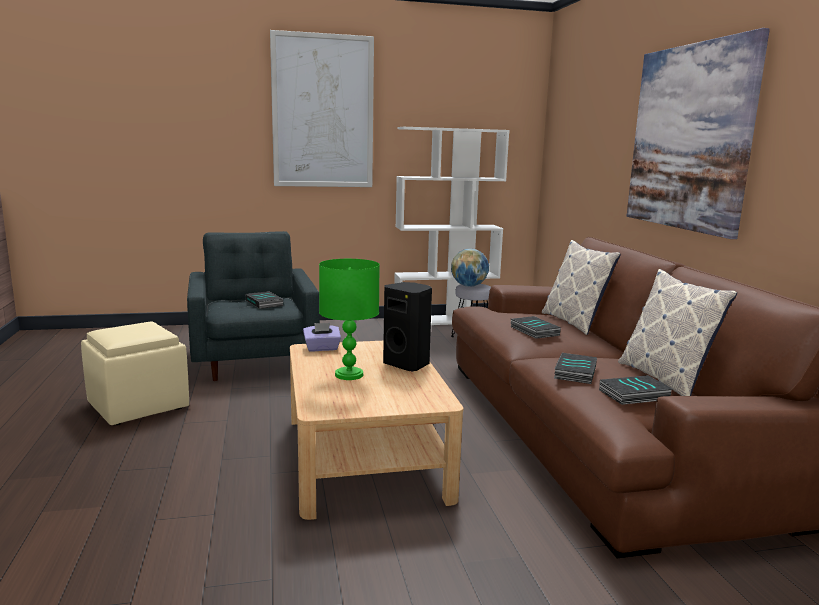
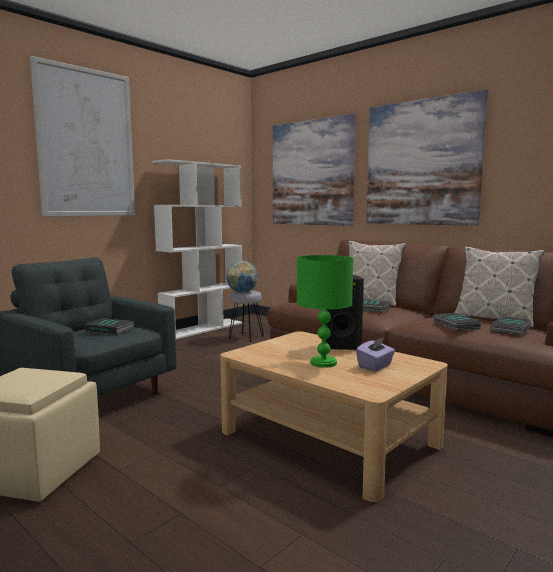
camera: 35 degrees left, 5 degrees down
purple tissue box [303,323,341,352] -> purple tissue box moved to [356,337,395,371]
none -> picture [273,113,356,226]

